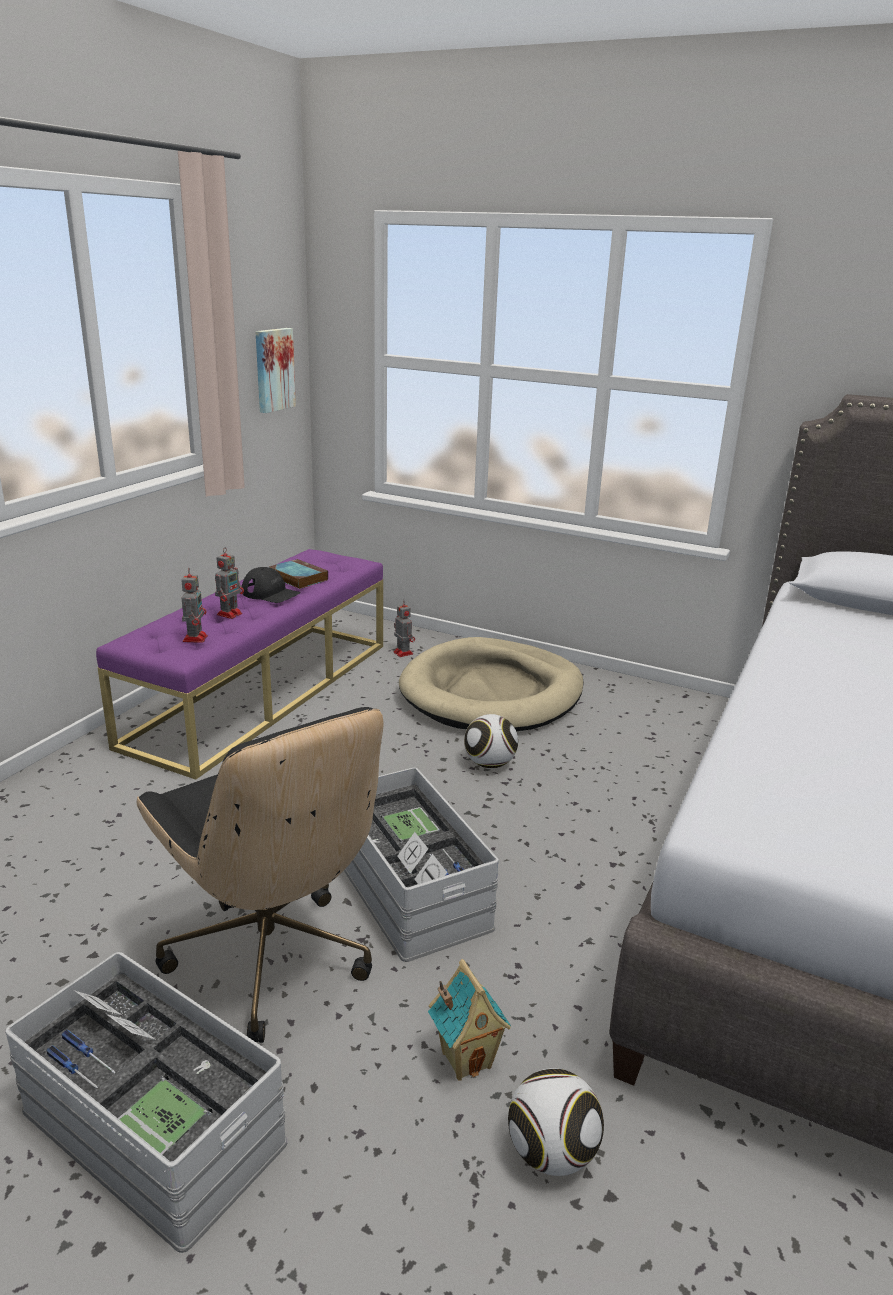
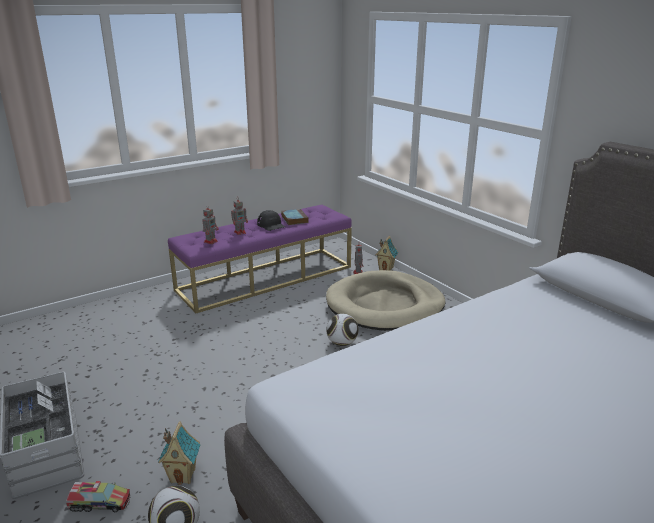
camera: 30 degrees right, 0 degrees up
black office chair [137,707,383,1043] -> none
picture [255,328,296,413] -> none
grey storage box [344,768,499,962] -> none
none -> toy truck [66,481,131,512]
none -> toy house [376,236,398,270]

